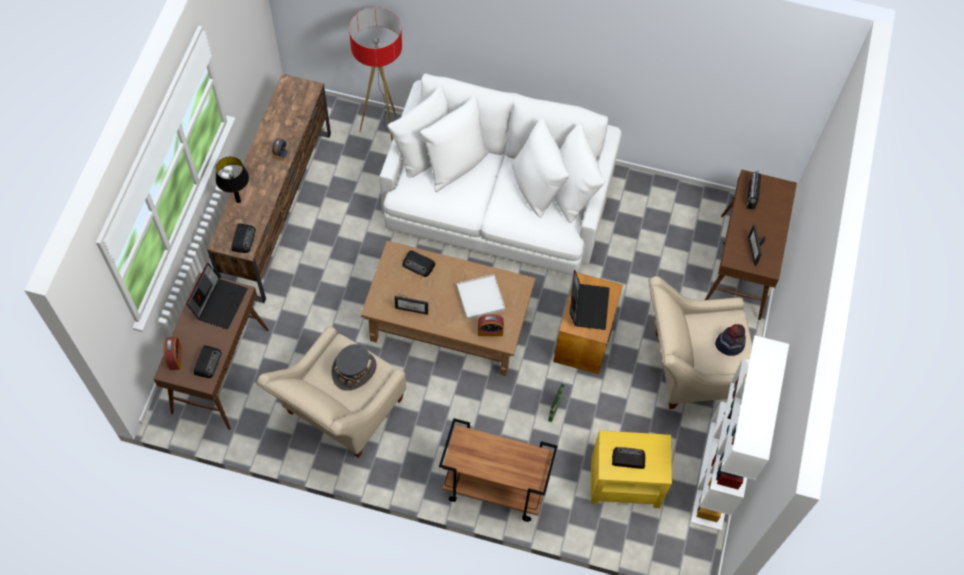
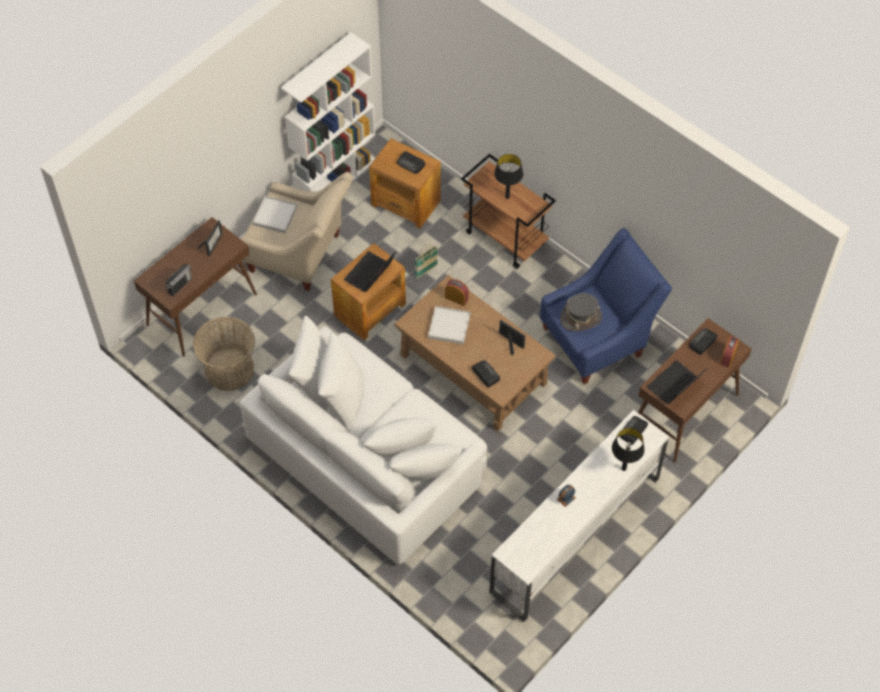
camera: 150 degrees left, 5 degrees down
brown tv stand [207,74,331,303] -> white tv stand [489,410,669,622]
beige armchair [257,326,406,458] -> blue armchair [540,228,672,384]
floor lamp [349,7,402,141] -> none
yellow side table [590,430,672,508] -> brown side table [369,139,441,228]
hat [715,324,746,356] -> white tray [253,196,297,233]
none -> basket [193,317,255,391]
none -> black table lamp [494,154,523,199]

